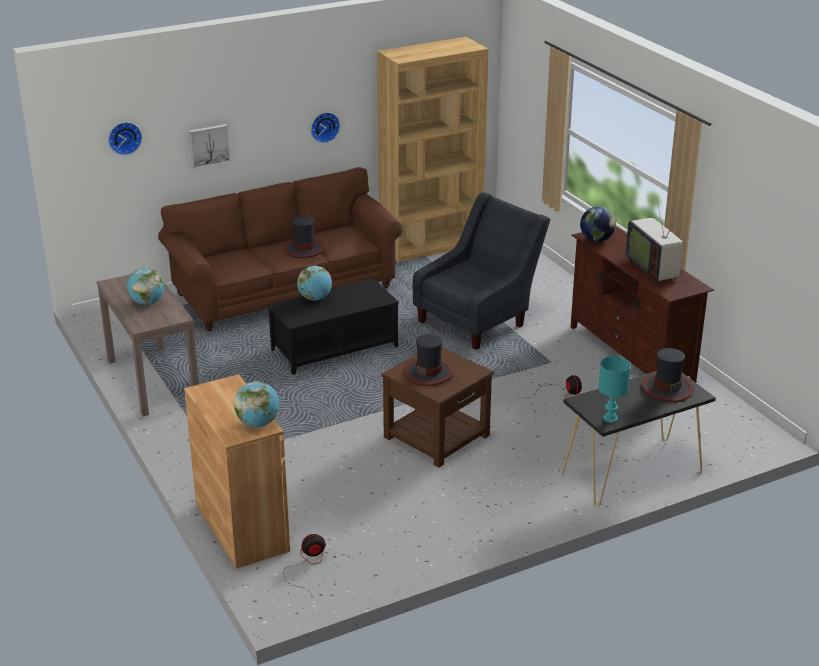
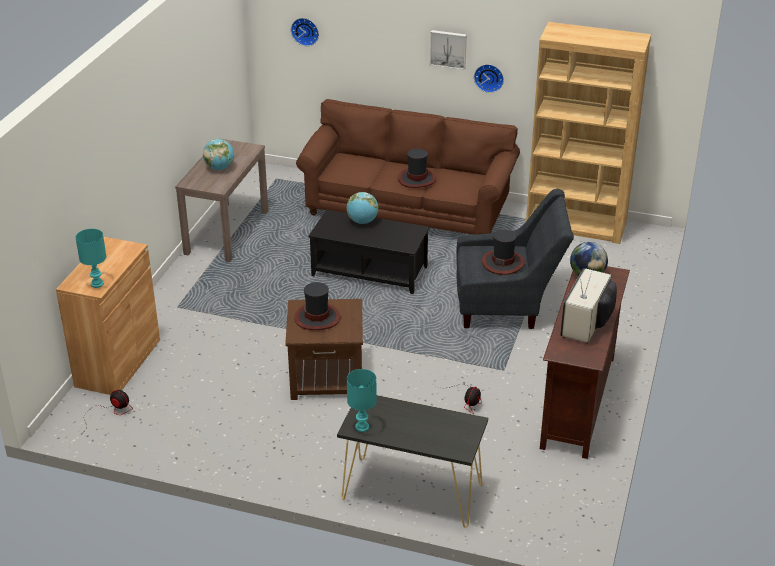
camera: 45 degrees right, 5 degrees up
picture [189,124,230,169] -> picture moved to [430,30,467,70]
globe [234,381,280,427] -> turquoise table lamp [75,229,106,288]
hat [641,348,694,402] -> hat moved to [482,230,525,275]

